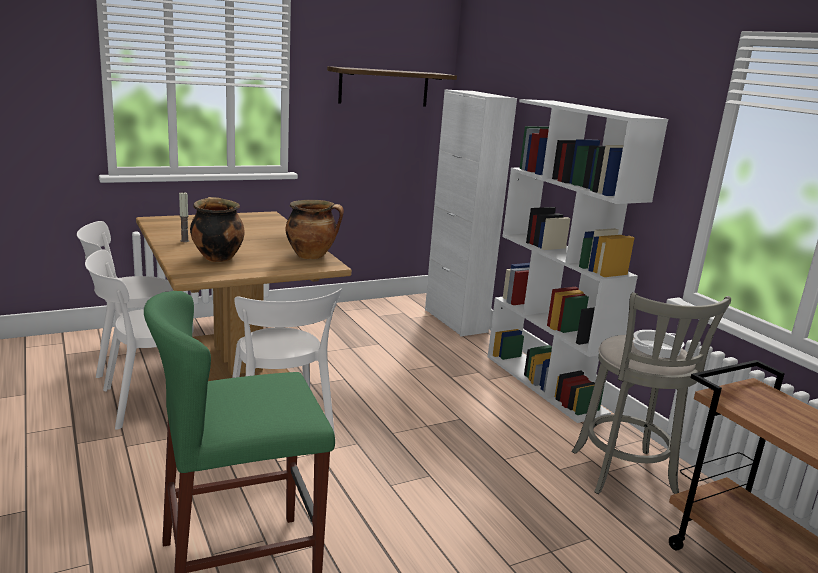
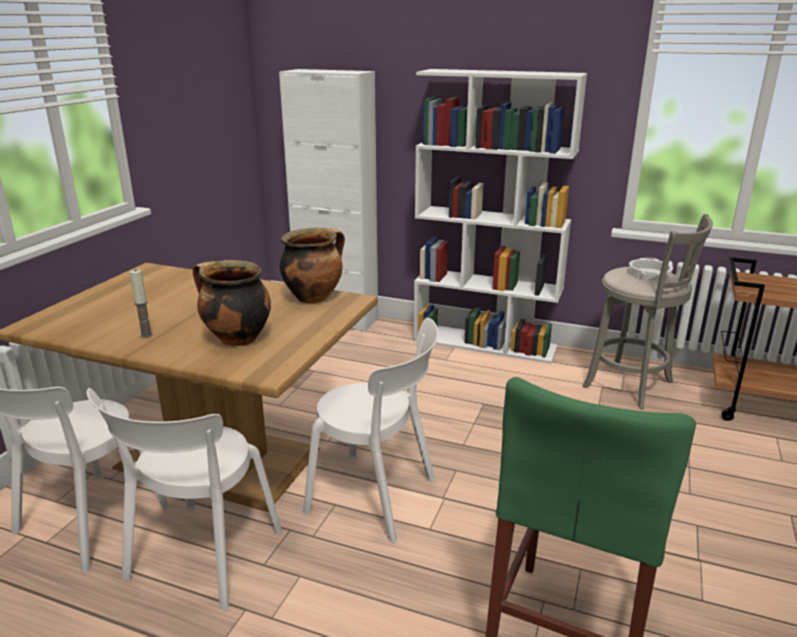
camera: 40 degrees left, 5 degrees up
shelf [327,66,457,106] -> none

